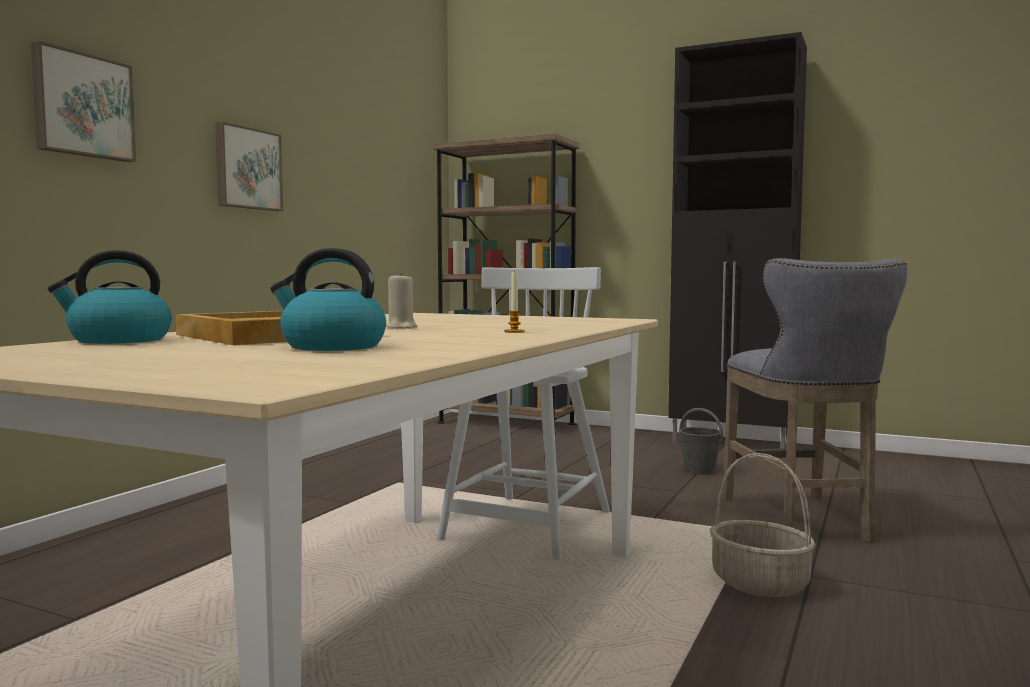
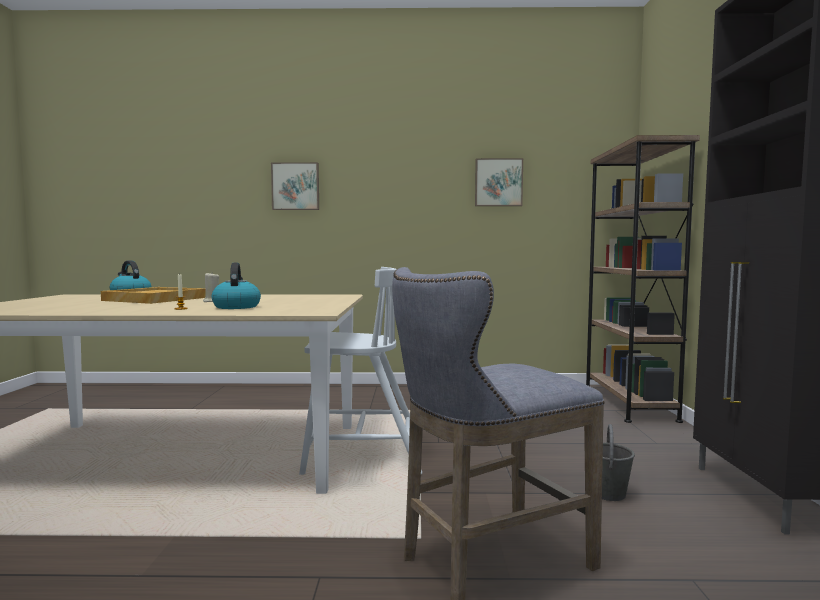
camera: 65 degrees right, 0 degrees up
picture [215,122,283,211] -> picture moved to [475,158,523,206]
kettle [271,248,386,351] -> kettle moved to [212,263,261,309]
basket [710,453,816,597] -> none

